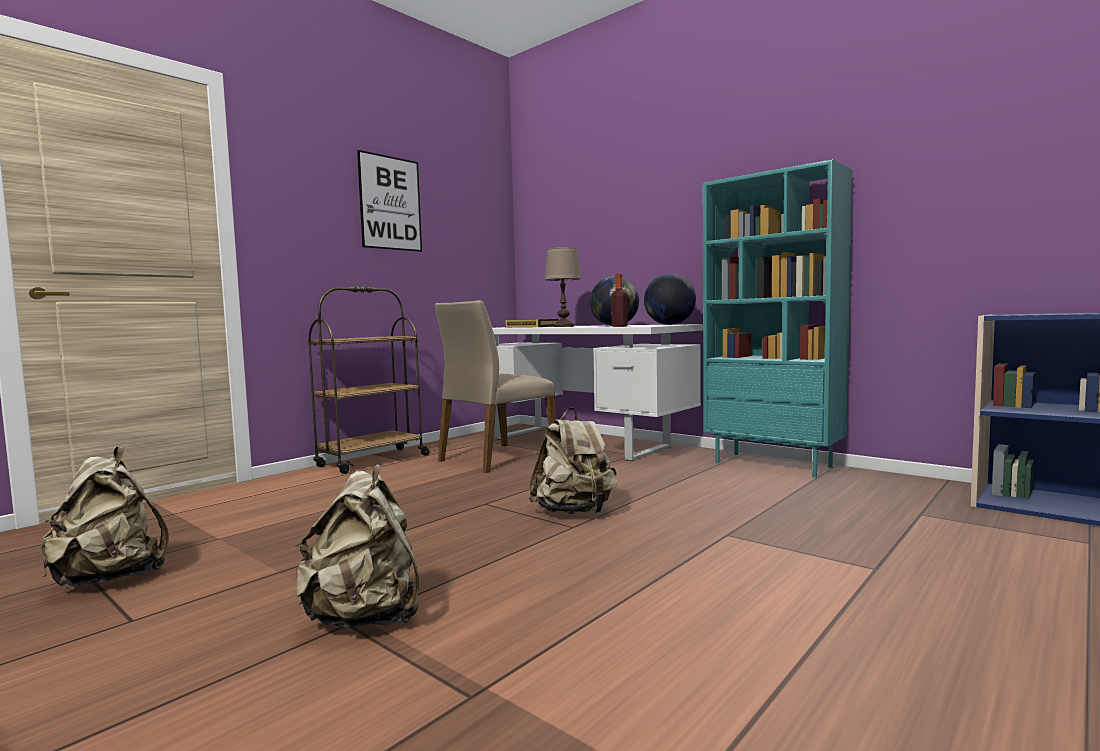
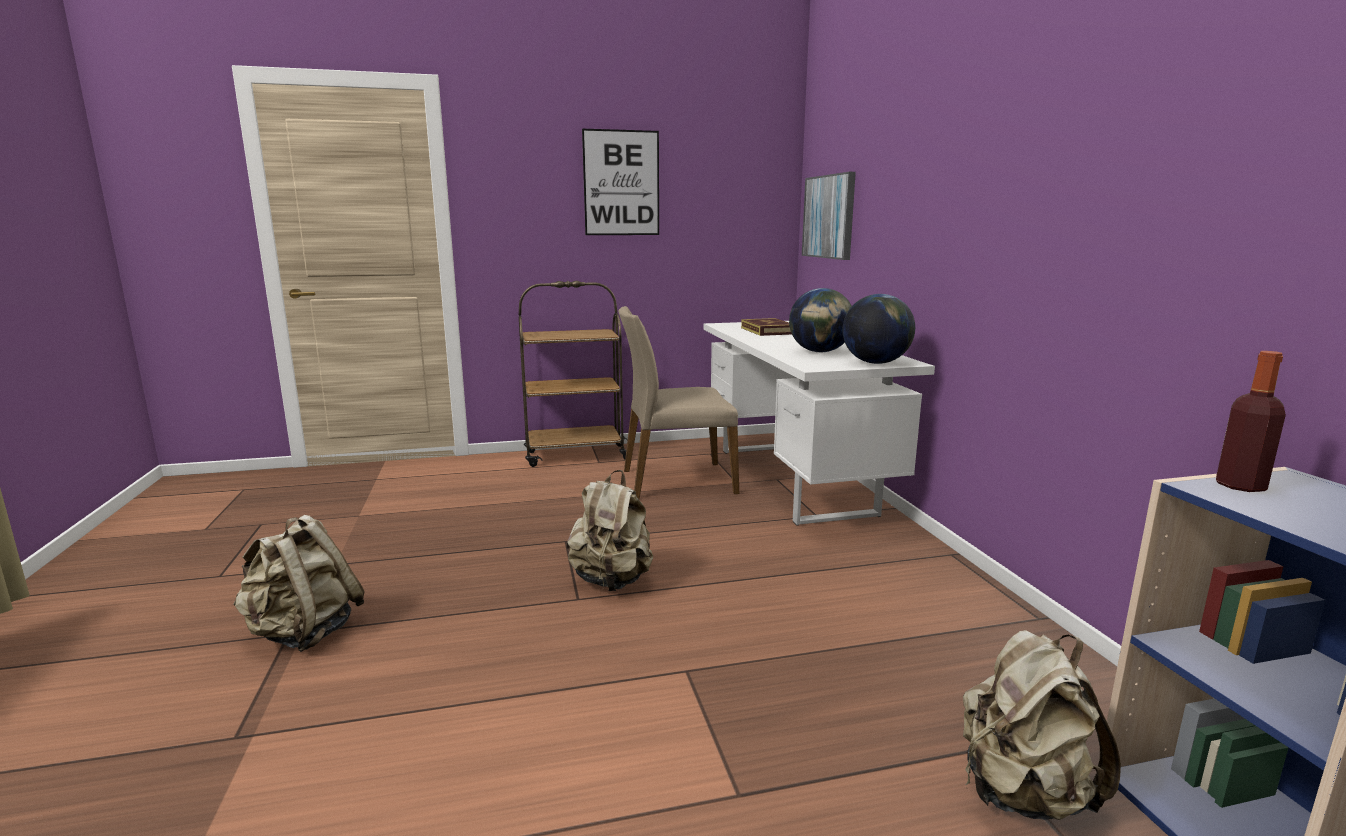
camera: 35 degrees right, 10 degrees up
beige backpack [41,446,169,587] -> beige backpack moved to [963,630,1121,820]
brown table lamp [544,247,581,327] -> none
bottle [611,274,628,327] -> bottle moved to [1216,351,1286,492]
turquoise bookcase [703,159,853,478] -> none
none -> picture [802,172,856,260]

